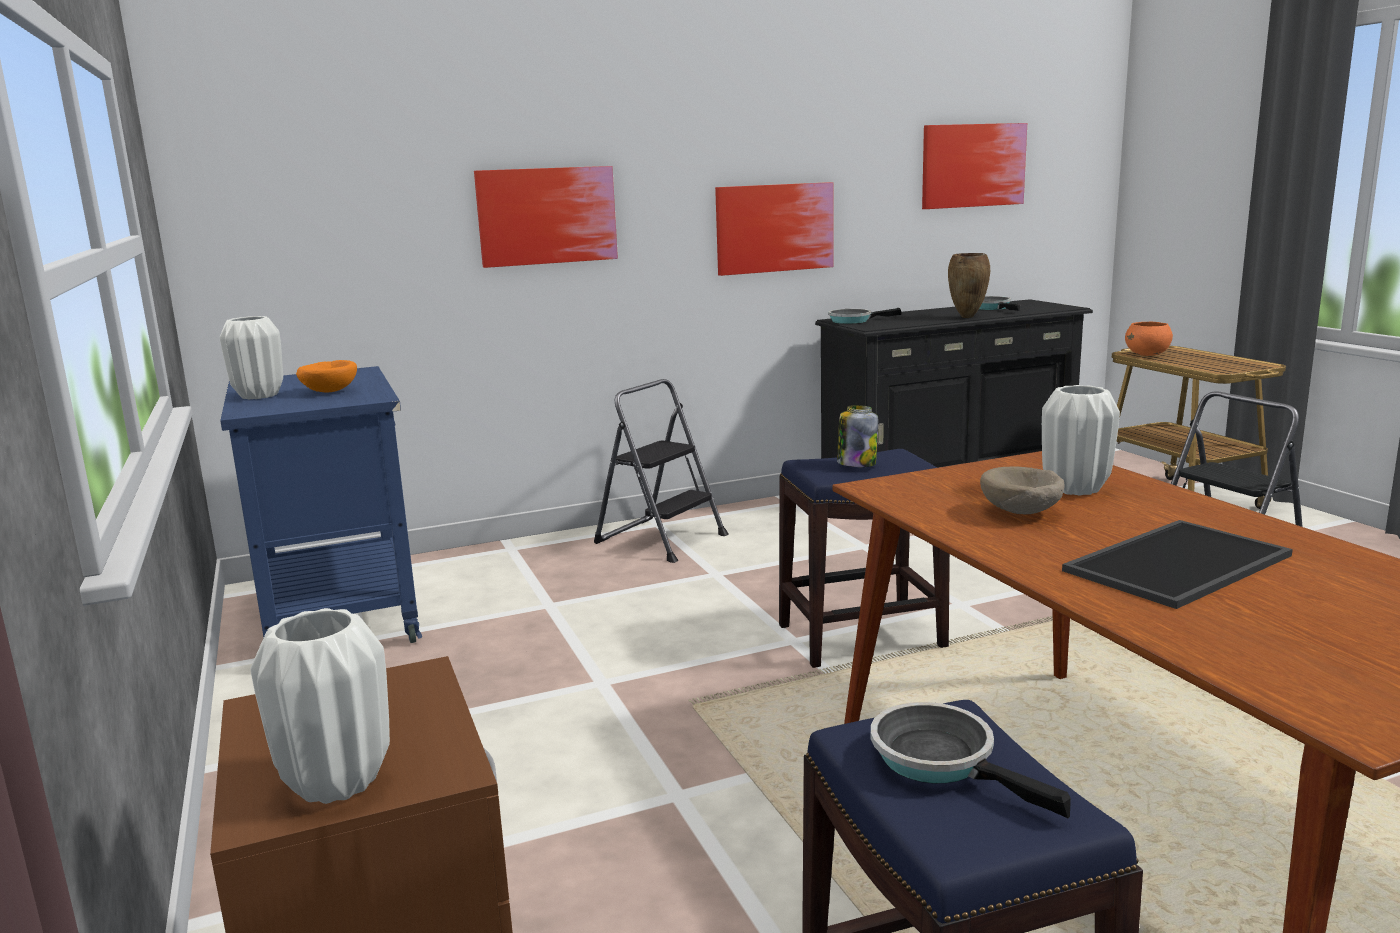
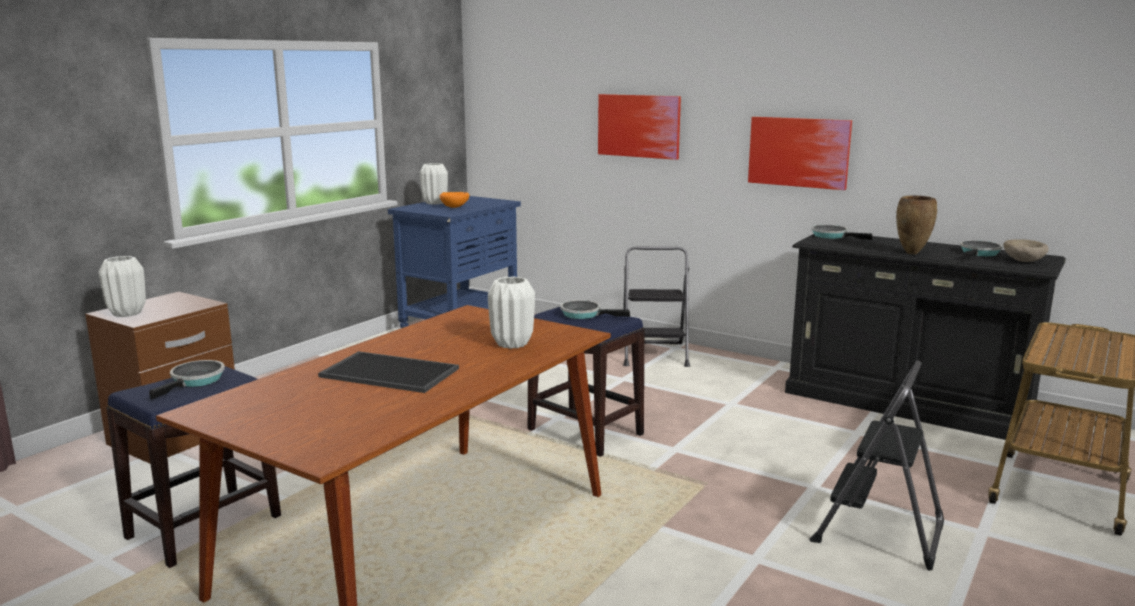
camera: 55 degrees right, 0 degrees up
jar [837,405,878,467] -> frying pan [560,300,630,319]
picture [922,123,1027,209] -> none
beige bowl [980,467,1065,514] -> beige bowl moved to [1004,239,1049,262]
orange bowl [1125,321,1173,356] -> none

